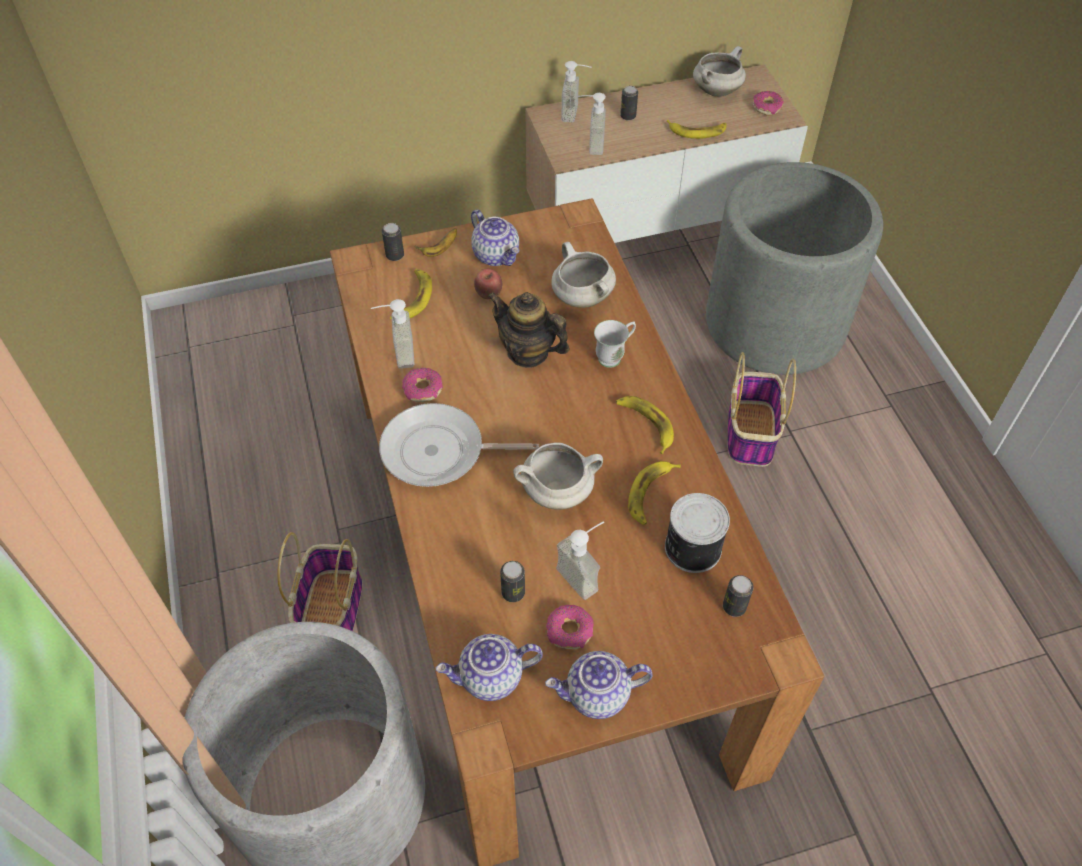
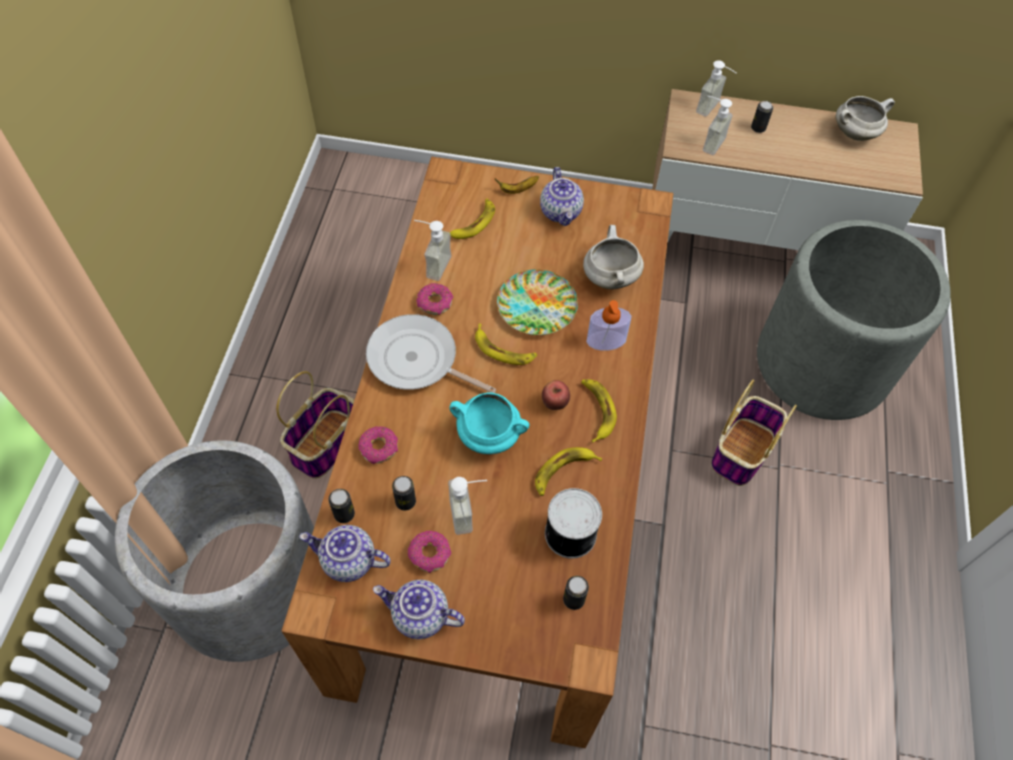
camera: 25 degrees right, 5 degrees up
can [382,223,404,261] -> can moved to [329,489,355,523]
apple [474,269,502,299] -> apple moved to [542,380,570,410]
teapot [488,292,570,368] -> plate [497,269,578,335]
white cooking pot [513,443,603,510] -> turquoise cooking pot [449,392,529,455]
white mug [594,320,636,368] -> soap dispenser [586,300,631,351]
banana [667,120,727,139] -> banana moved to [475,324,537,365]
donut [753,91,784,116] -> donut moved to [358,426,398,464]

